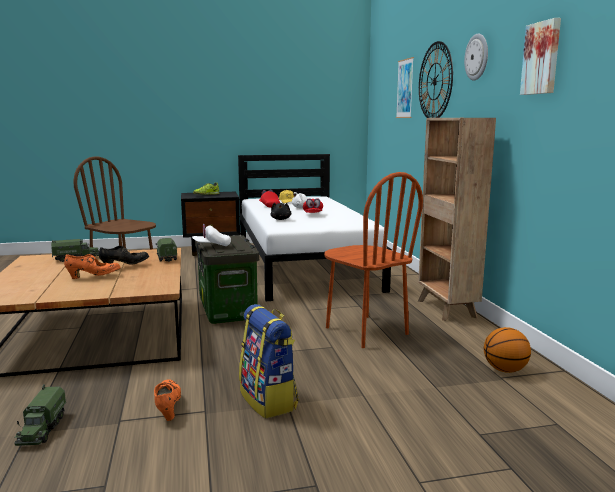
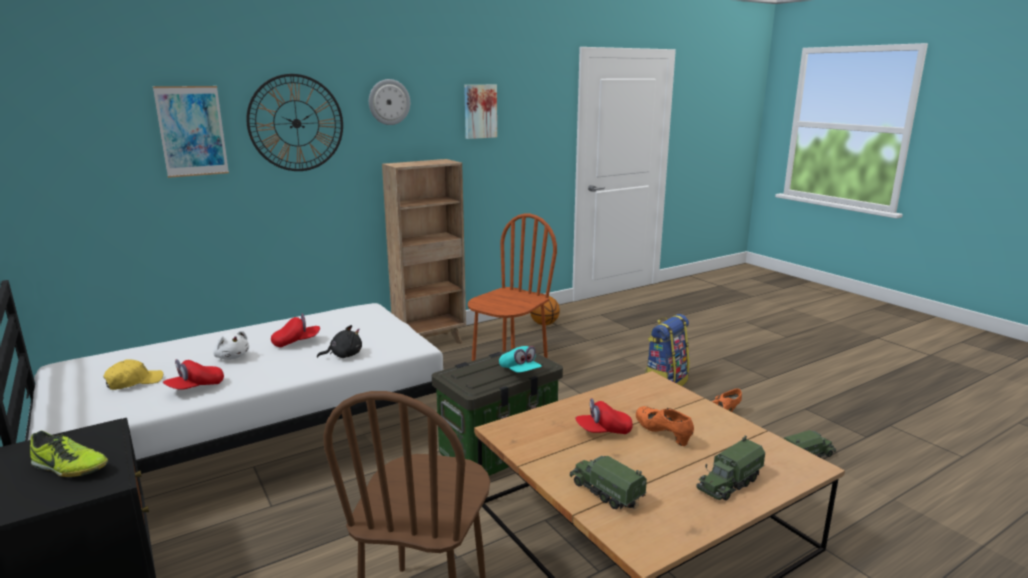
camera: 110 degrees left, 5 degrees up
black shoe [99,246,149,265] -> red cap [575,398,633,434]
toy truck [156,238,177,262] -> toy truck moved to [696,435,765,501]
white cap [192,224,231,246] -> turquoise cap [499,346,542,373]

